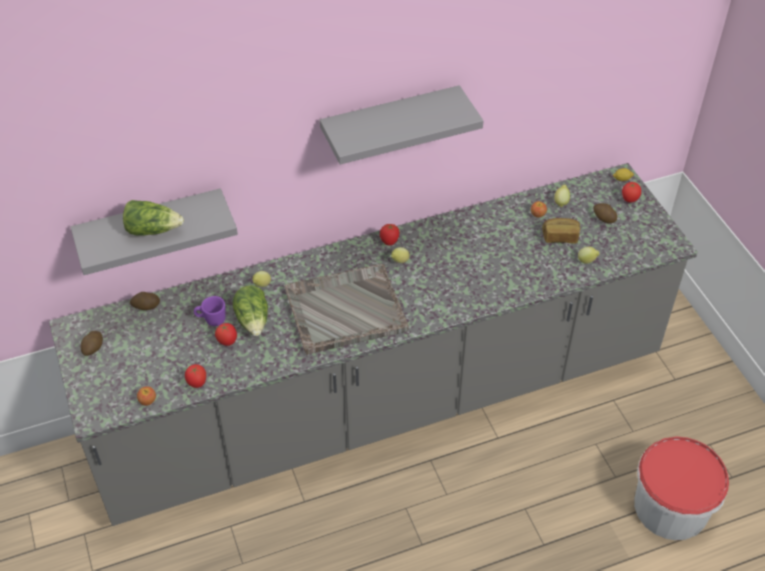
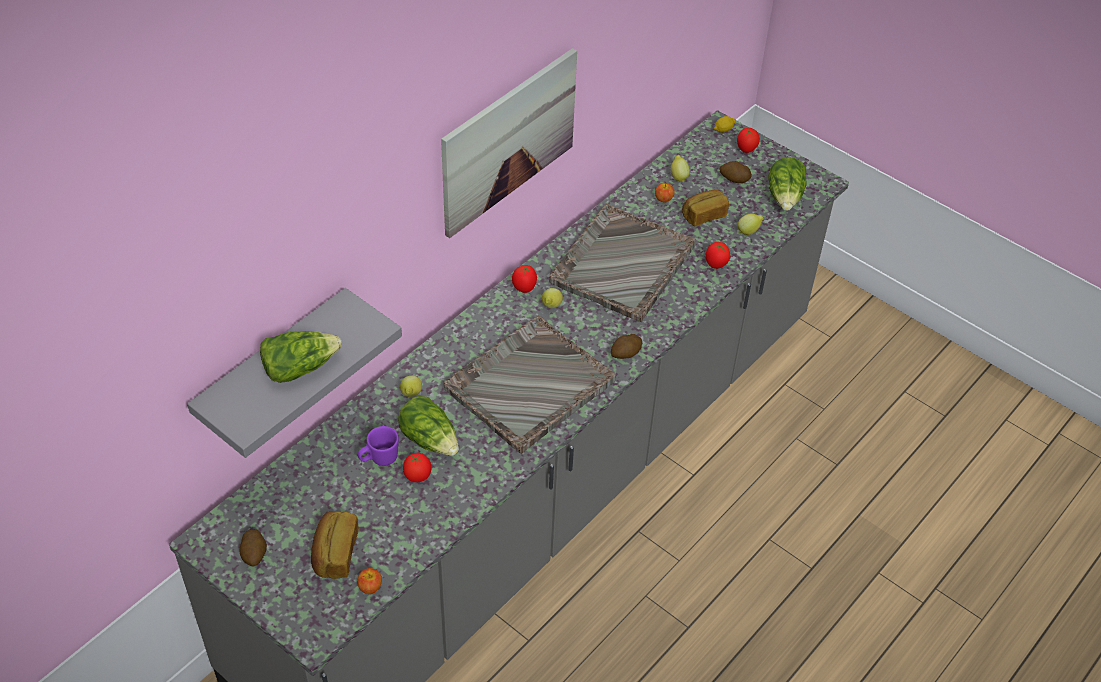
camera: 30 degrees left, 0 degrees up
potato [130,292,160,310] -> potato moved to [611,334,642,359]
tomato [185,364,206,388] -> tomato moved to [705,242,730,269]
grey shelf [320,85,483,165] -> picture [441,48,577,238]
bucket [634,436,729,540] -> none
none -> bread [311,511,359,579]
none -> grey tray [549,204,696,322]
none -> lettuce [768,157,807,211]

